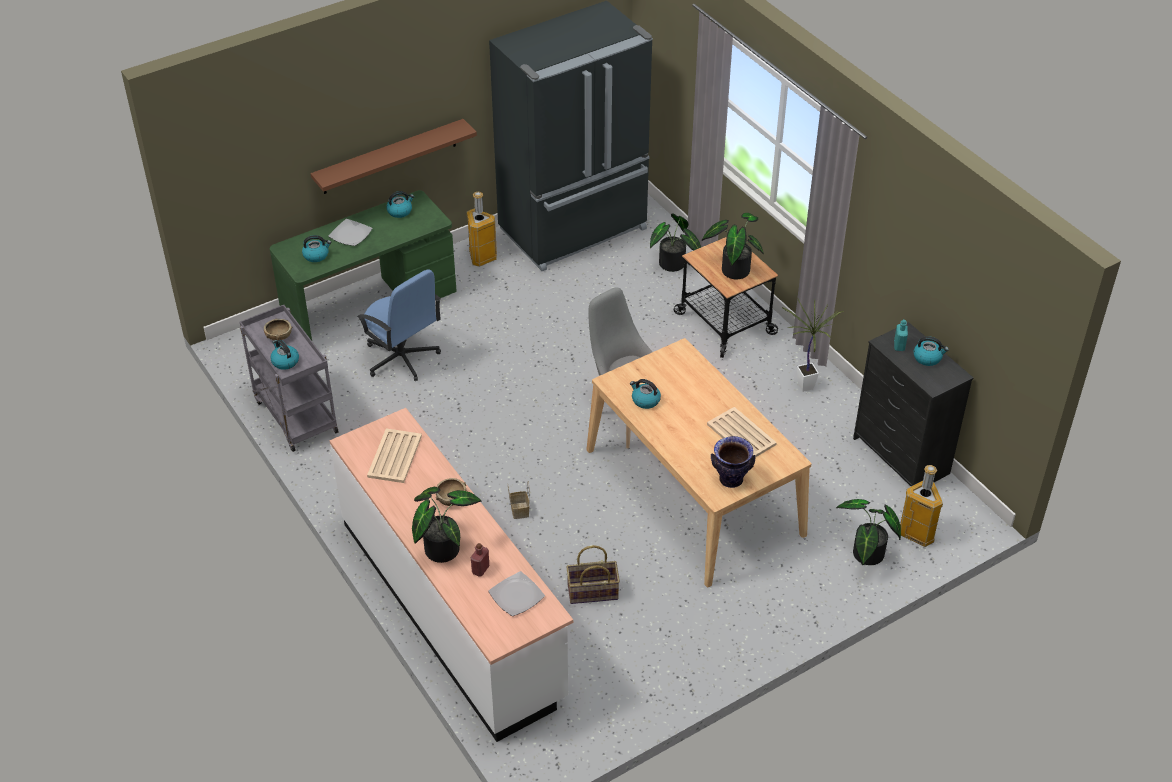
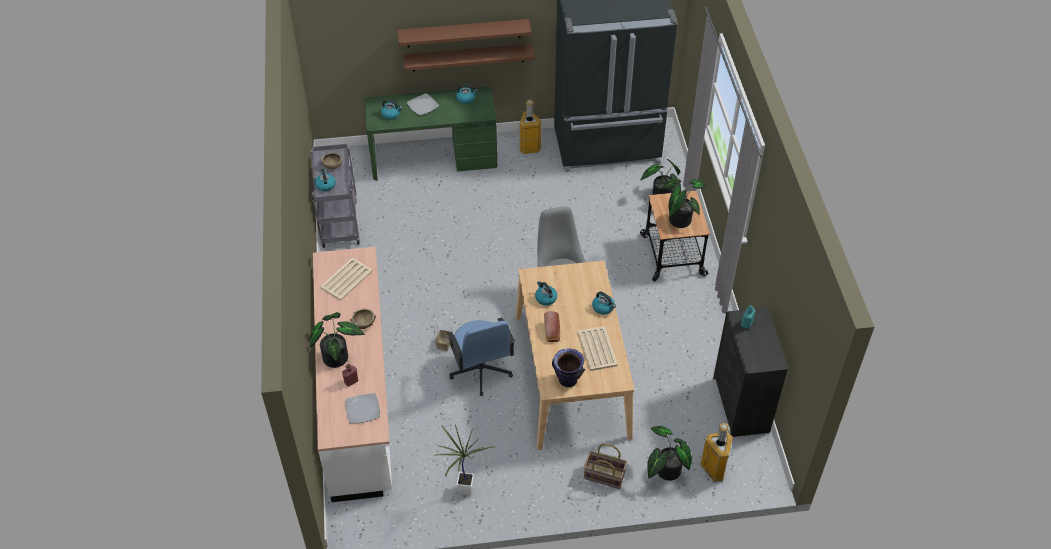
camera: 25 degrees right, 5 degrees up
blue office chair [357,269,441,381] -> blue office chair moved to [447,318,515,396]
basket [566,545,620,604] -> basket moved to [584,444,627,489]
potted plant [782,299,843,392] -> potted plant moved to [436,424,494,495]
kettle [914,336,949,366] -> kettle moved to [592,292,616,314]
none -> brown shelf [398,19,532,47]
none -> bread [544,311,560,342]

